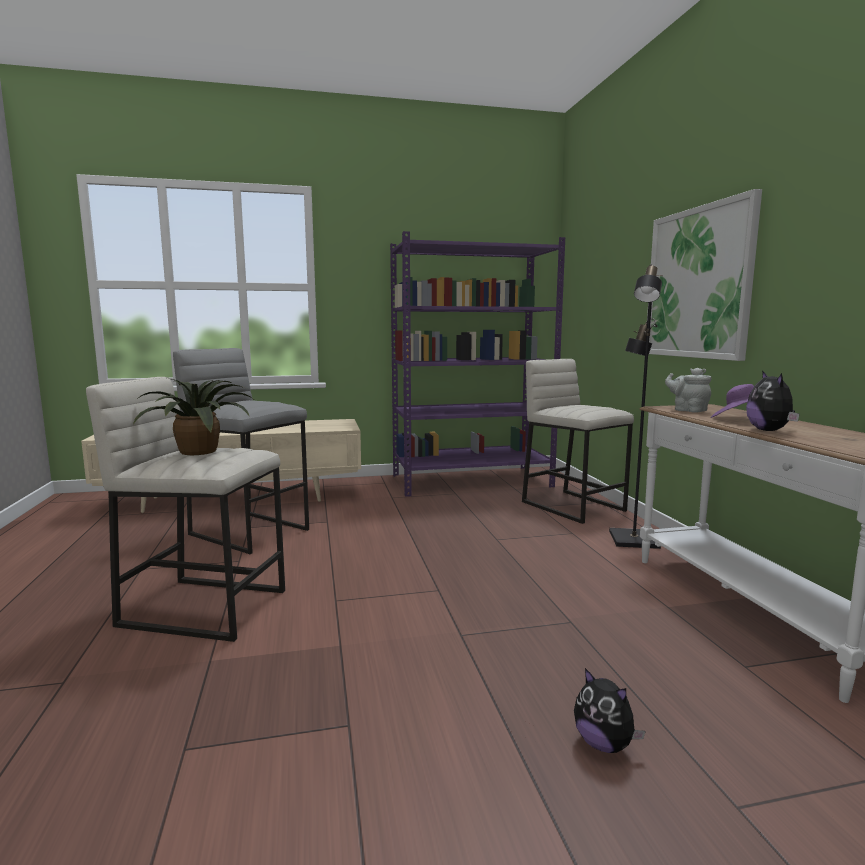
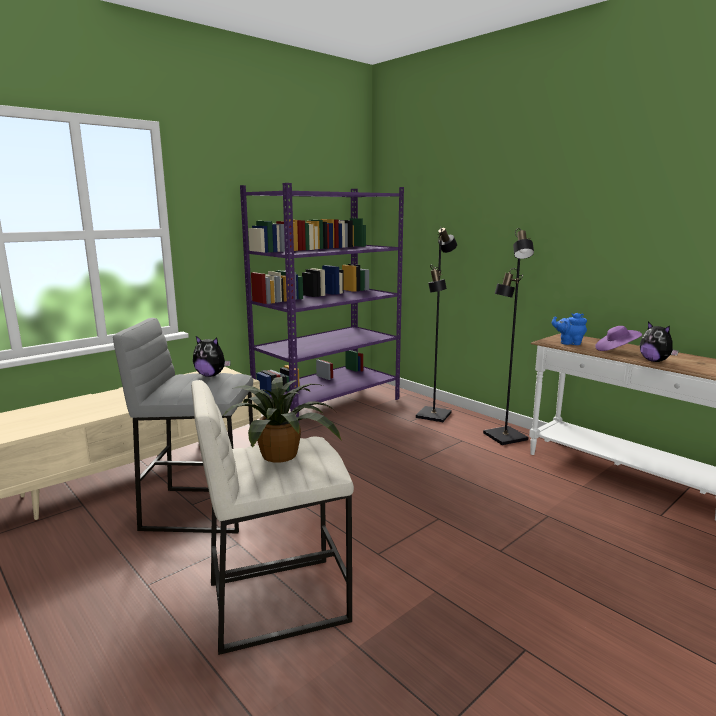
camera: 30 degrees left, 5 degrees up
beige stool [522,359,634,524] -> black floor lamp [416,226,457,422]
plush toy [574,668,646,753] -> plush toy moved to [193,336,231,377]
picture [647,189,762,361] -> none
grey teapot [665,368,711,412] -> blue teapot [552,313,587,345]

